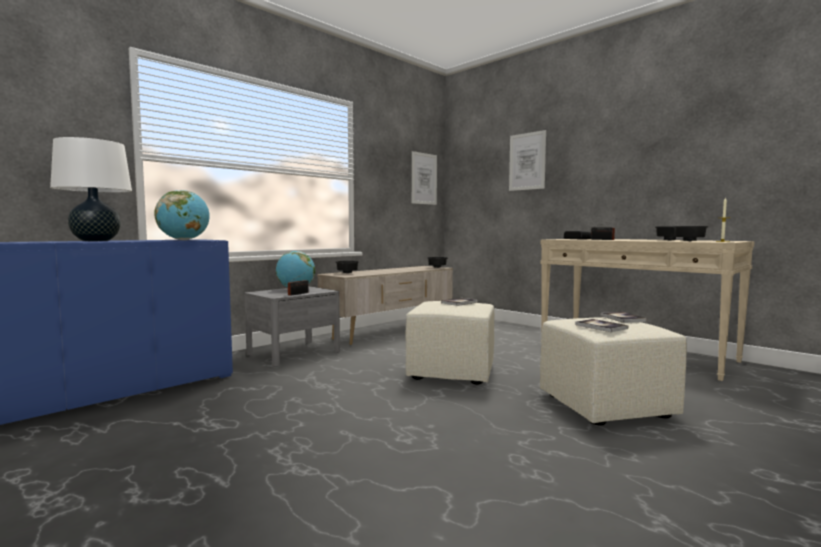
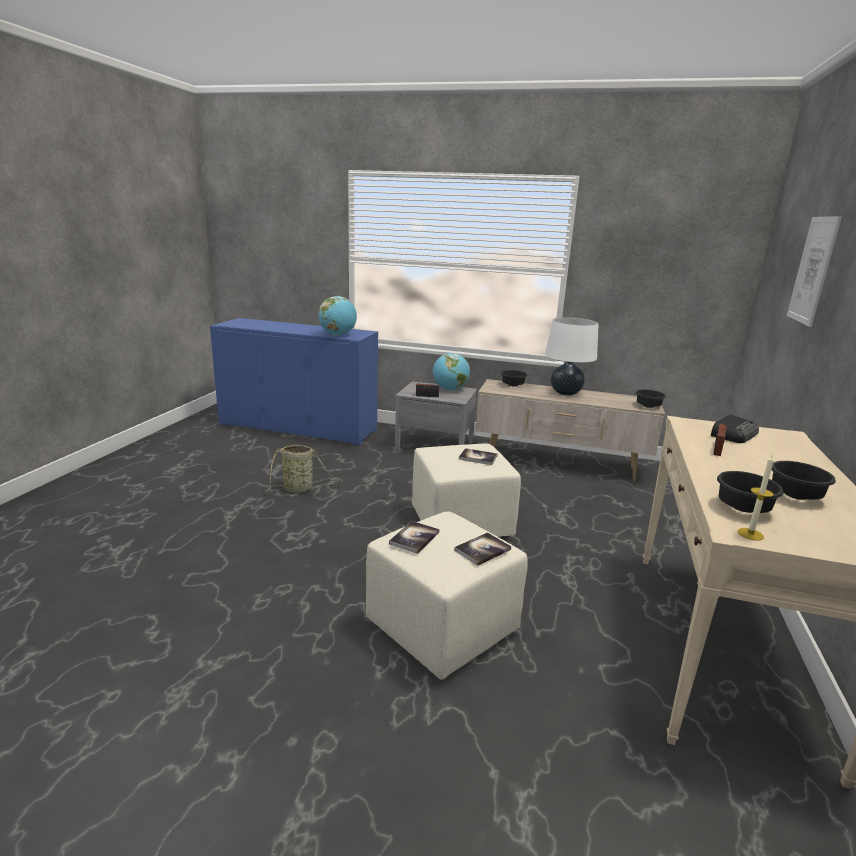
camera: 60 degrees right, 15 degrees up
white table lamp [50,137,132,241] -> white table lamp moved to [545,318,599,395]
picture [412,151,437,205] -> none
none -> basket [266,445,343,493]

